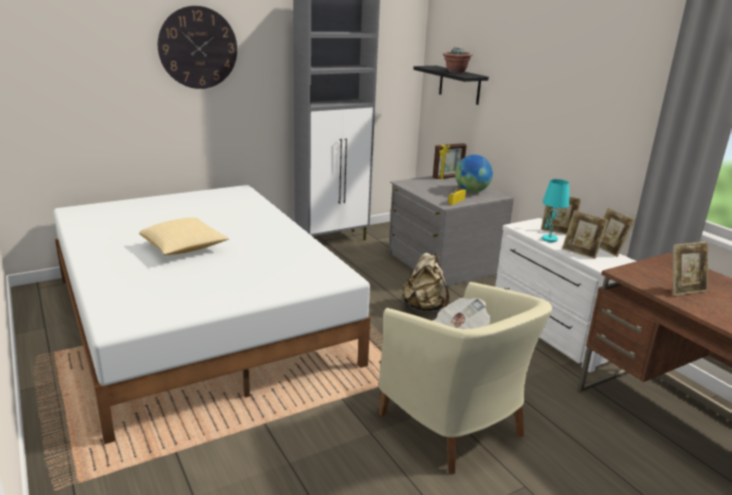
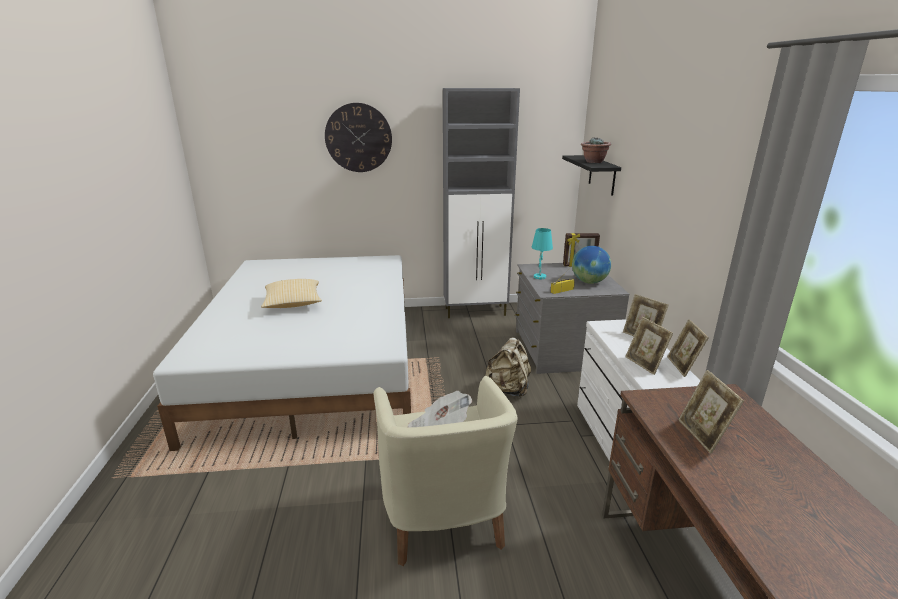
camera: 25 degrees right, 0 degrees up
turquoise table lamp [542,179,569,242] -> turquoise table lamp moved to [532,228,553,279]
picture frame [673,242,708,296] -> picture frame turned 75 degrees clockwise [678,370,744,454]

